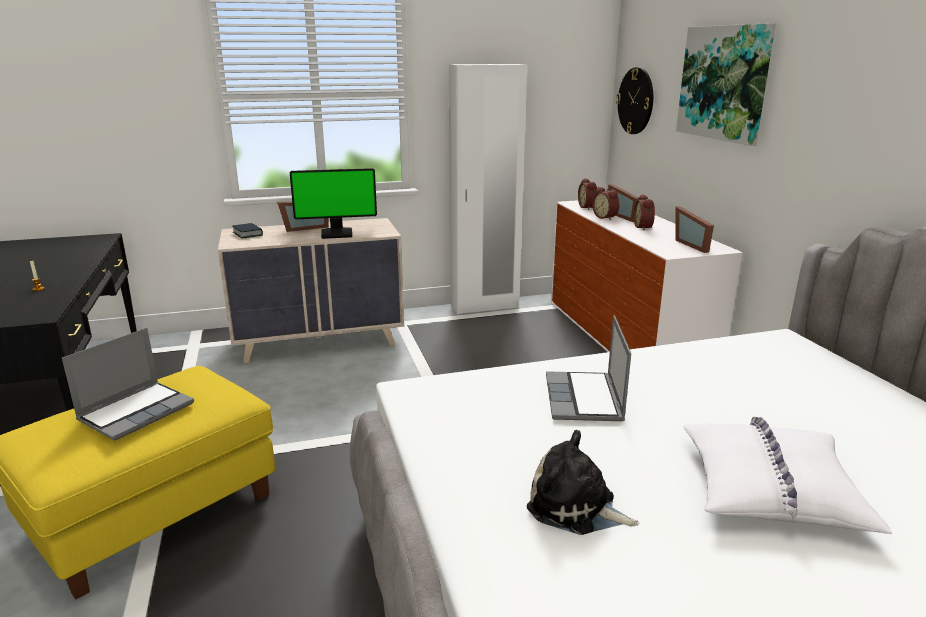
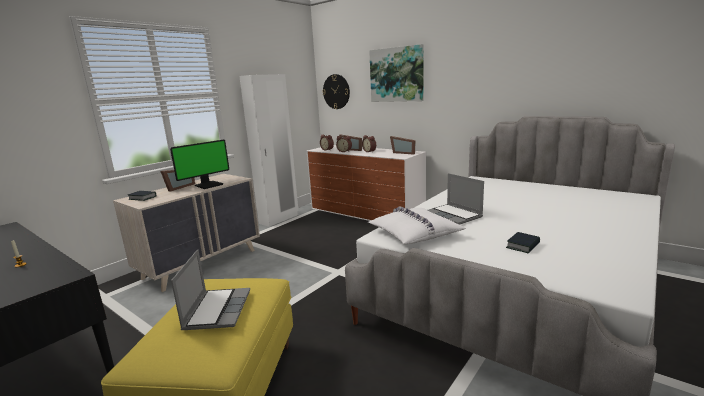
camera: 35 degrees left, 5 degrees down
plush toy [527,430,639,535] -> book [506,232,540,254]
white pillow [683,417,892,534] -> white pillow moved to [368,207,466,244]

